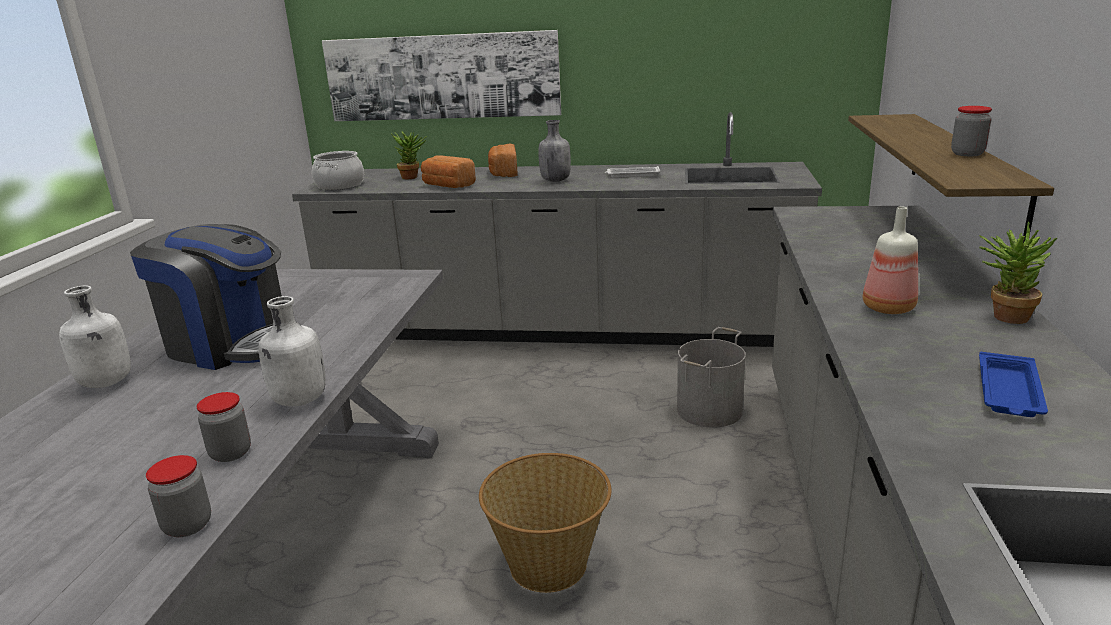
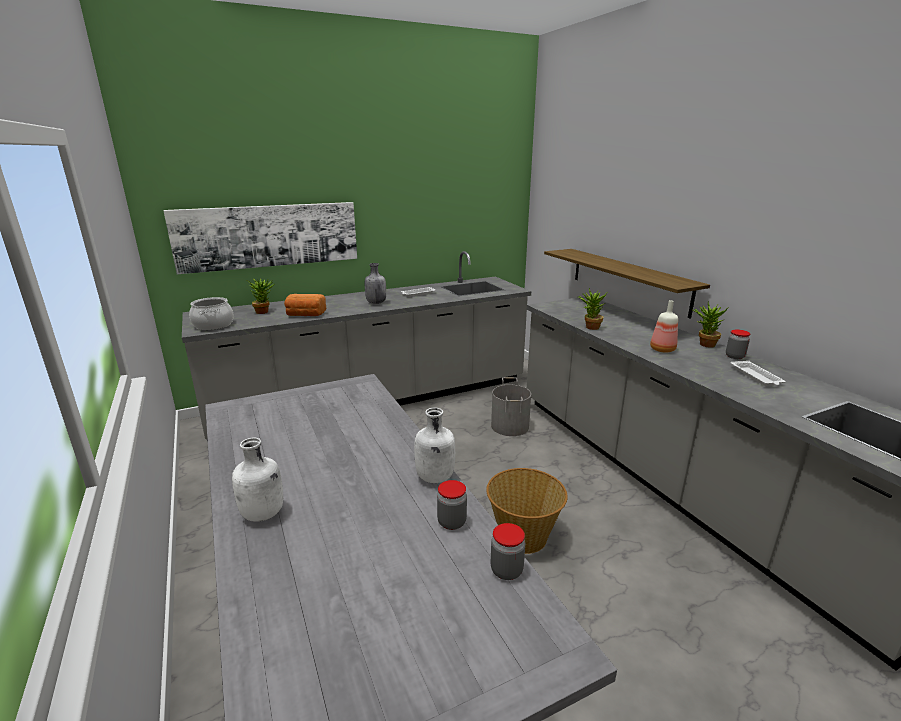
camera: 35 degrees left, 0 degrees up
coffee machine [130,224,301,370] -> none
bread [488,143,517,177] -> none
jar [951,106,992,156] -> jar moved to [726,329,750,359]
blue tray [979,352,1048,417] -> white tray [730,361,786,386]
none -> potted plant [578,288,607,330]

